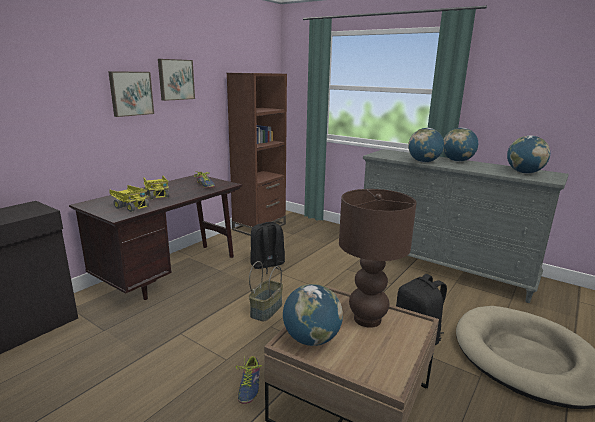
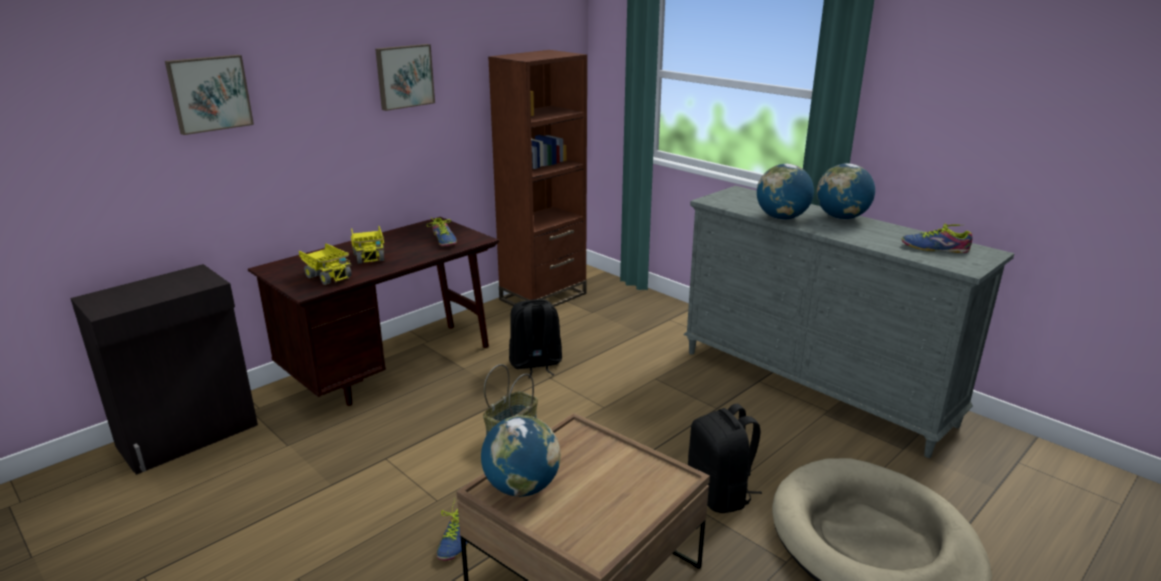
camera: 10 degrees right, 5 degrees up
picture [108,71,154,117] -> picture moved to [165,55,254,135]
brown table lamp [339,189,417,328] -> none
globe [507,136,550,174] -> shoe [901,224,973,253]

